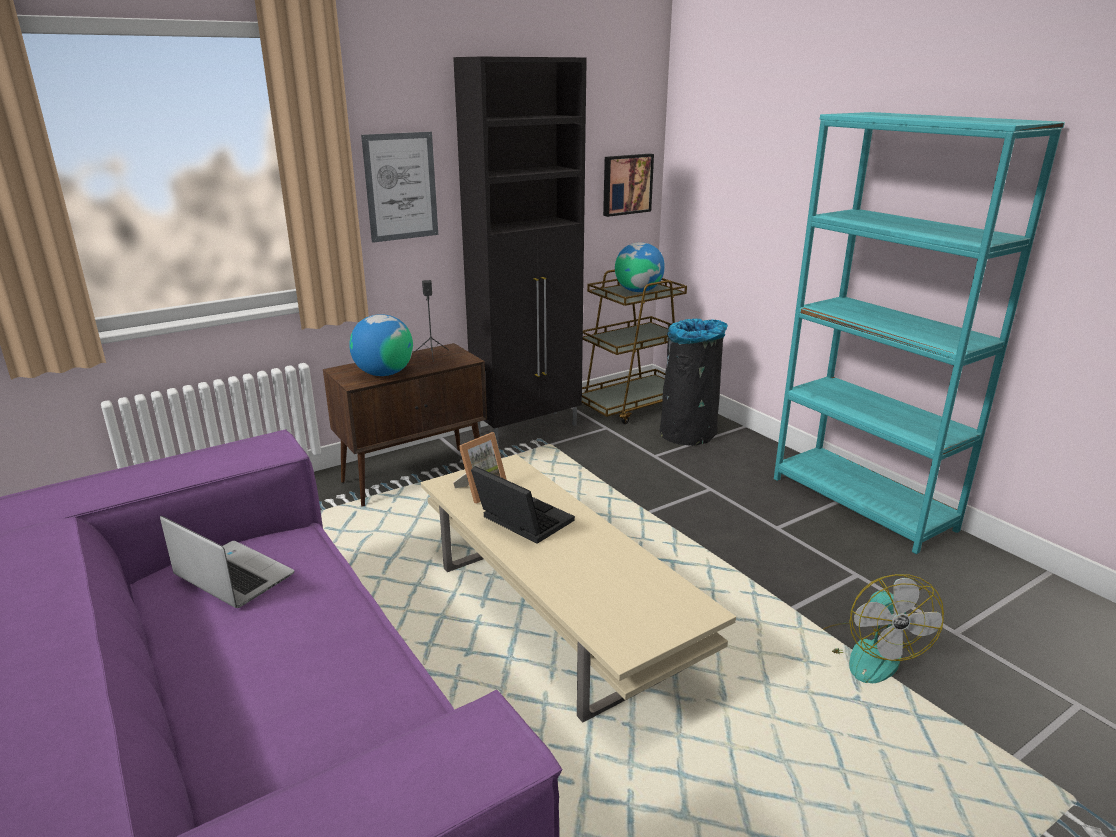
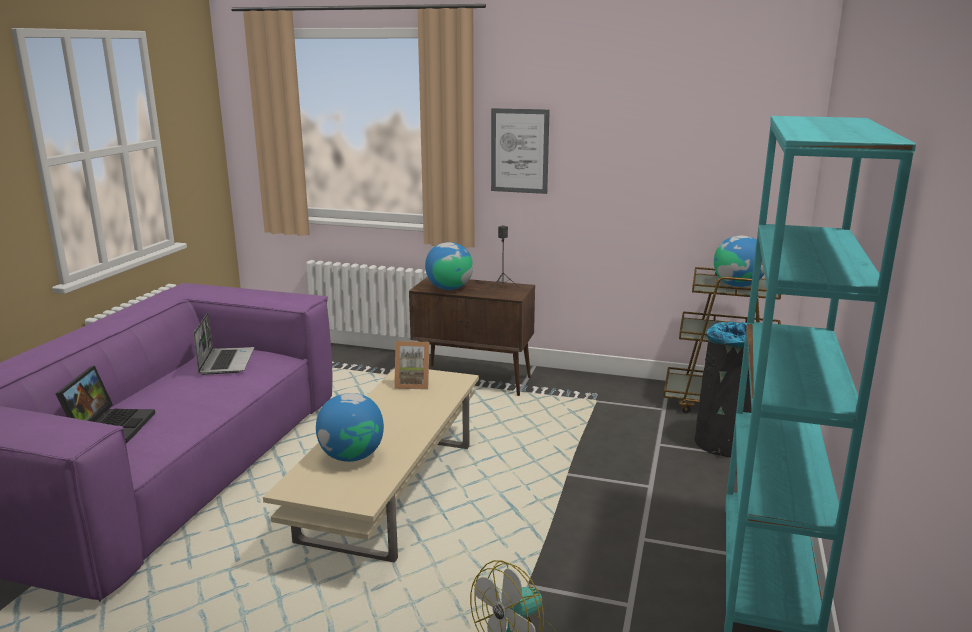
camera: 50 degrees right, 5 degrees down
black cabinet [453,57,587,448] -> none
laptop [471,466,575,544] -> laptop moved to [56,366,155,443]
picture [603,154,654,217] -> none
none -> globe [316,393,384,462]

